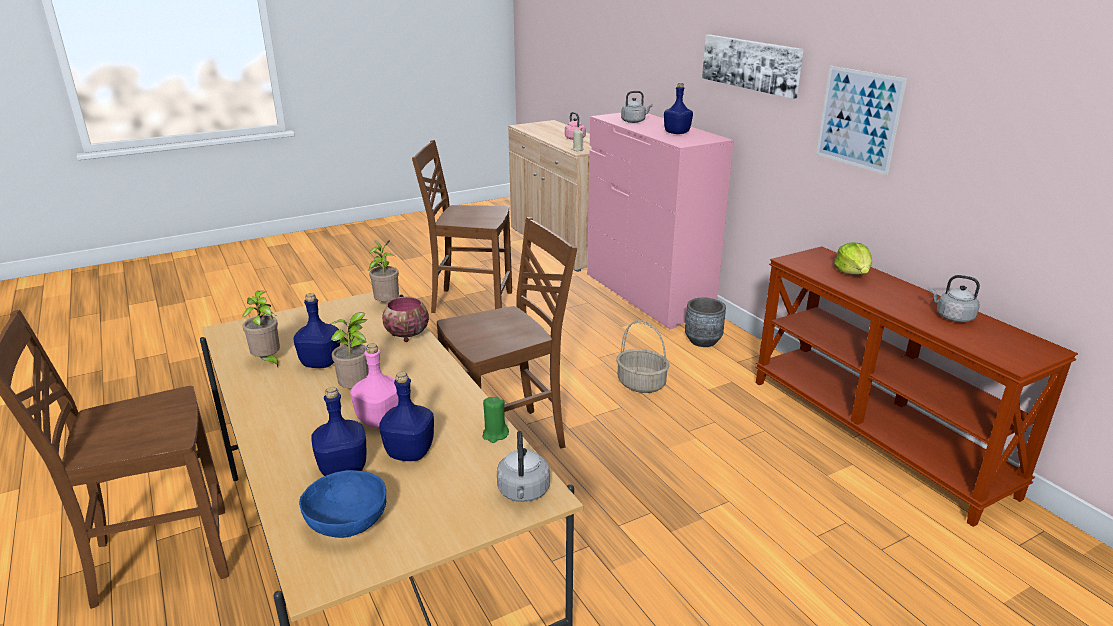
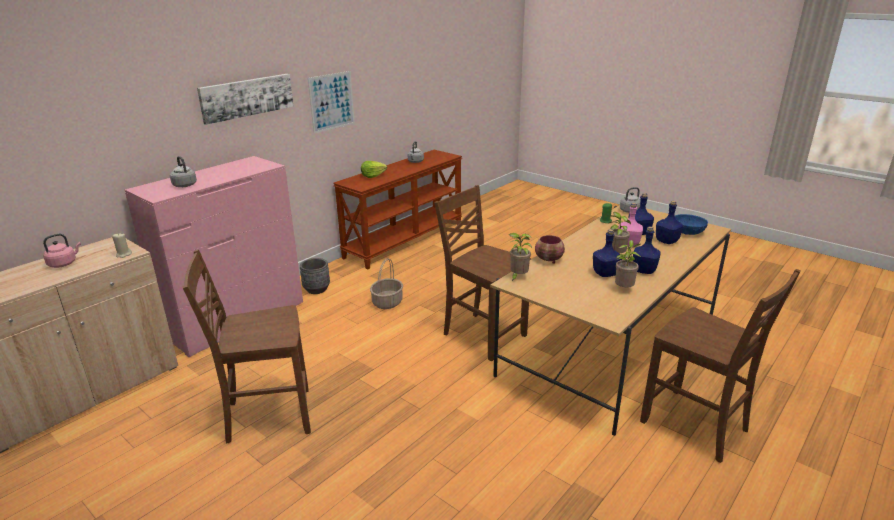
camera: 110 degrees left, 0 degrees up
brown chair [412,140,512,313] -> brown chair turned 90 degrees clockwise [182,250,311,444]
blue bottle [664,83,693,134] -> blue bottle moved to [633,227,661,274]

